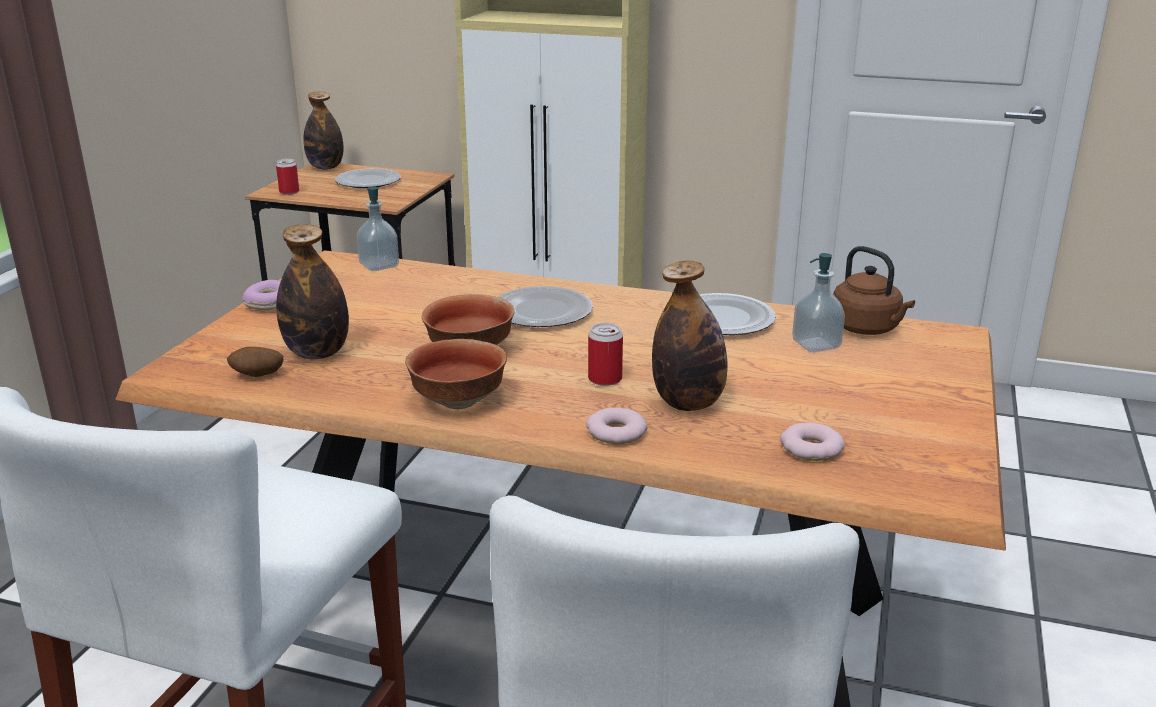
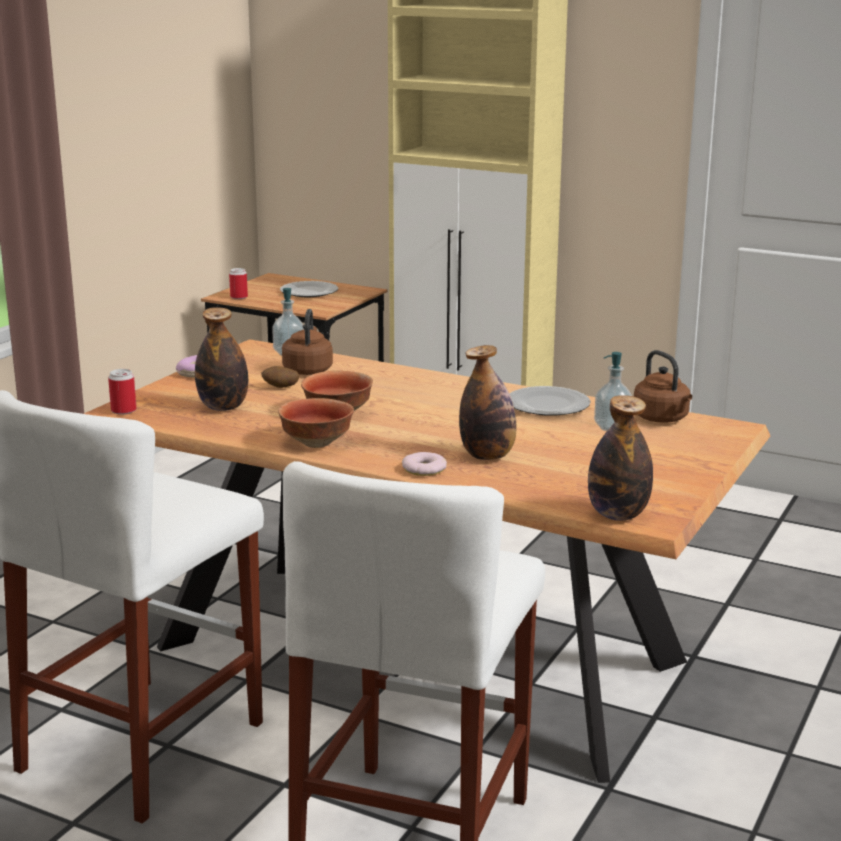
camera: 10 degrees right, 5 degrees down
potato [227,347,283,377] -> potato moved to [261,366,299,388]
bottle [303,92,344,170] -> bottle moved to [588,395,653,521]
plate [499,286,593,327] -> none
can [588,323,623,386] -> can moved to [108,369,137,415]
donut [780,422,845,461] -> none
none -> brown kettle [282,309,333,375]

